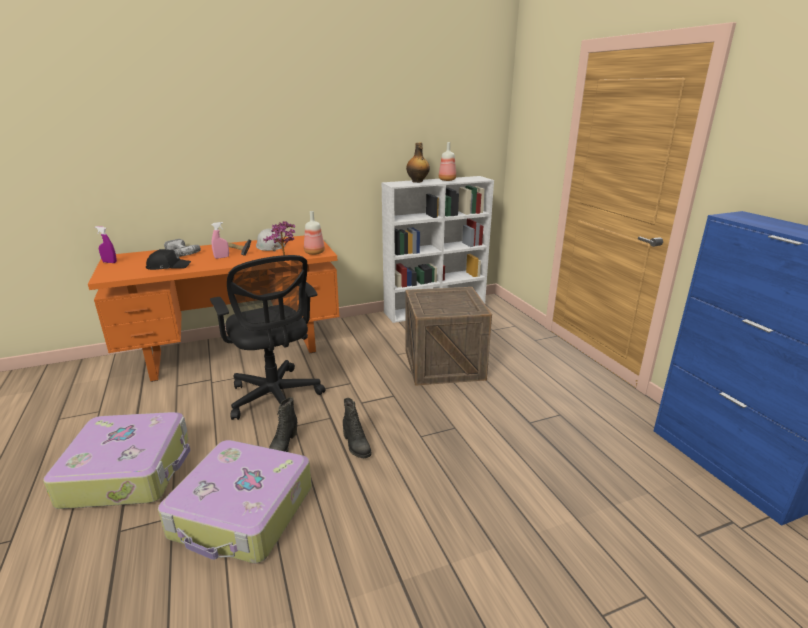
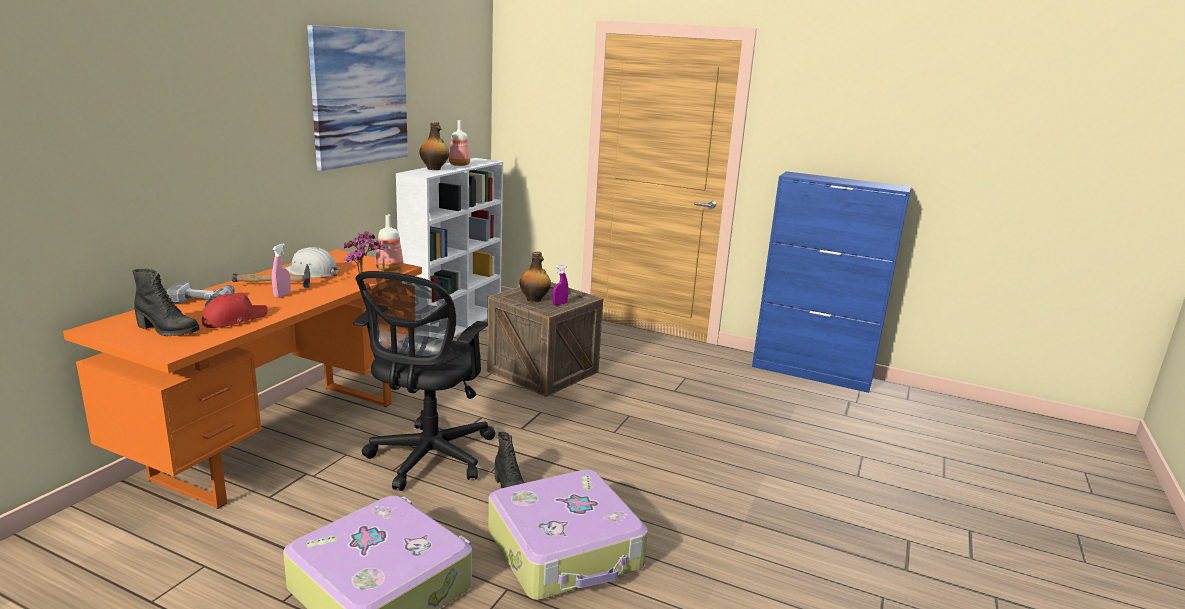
camera: 45 degrees left, 5 degrees down
purple spray bottle [95,226,117,263] -> purple spray bottle moved to [552,265,568,305]
black cap [146,249,191,270] -> red cap [202,292,268,328]
black office chair [210,255,326,420] -> black office chair turned 90 degrees clockwise [353,271,495,491]
black boot [343,398,372,459] -> black boot moved to [132,269,200,336]
none -> picture [307,25,408,171]
none -> bottle [519,251,551,302]

